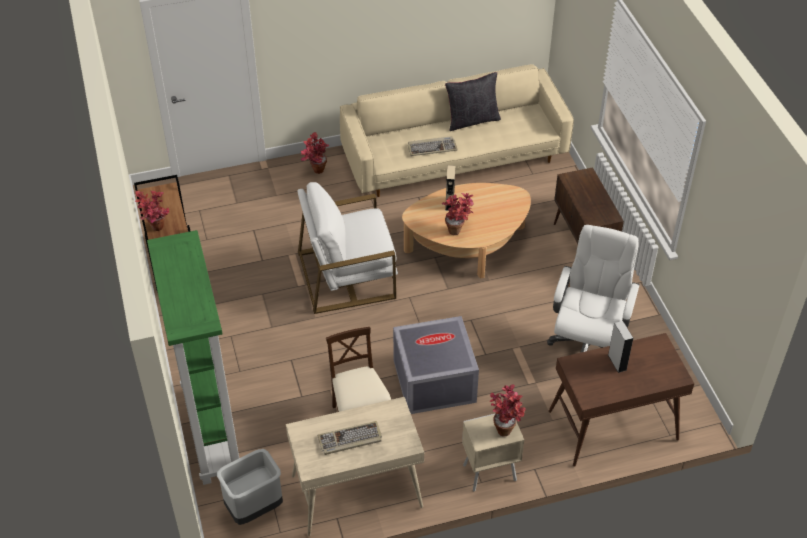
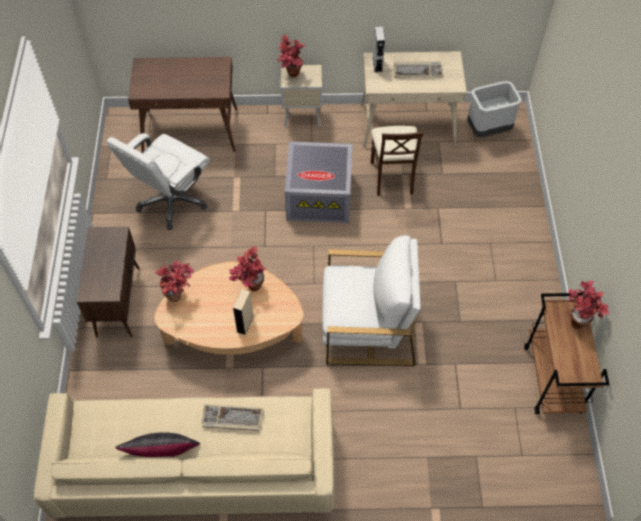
camera: 165 degrees left, 10 degrees up
green bookcase [147,230,239,485] -> none
potted plant [301,132,329,174] -> potted plant moved to [155,261,194,302]
grey speaker [608,321,633,373] -> grey speaker moved to [373,26,385,72]

